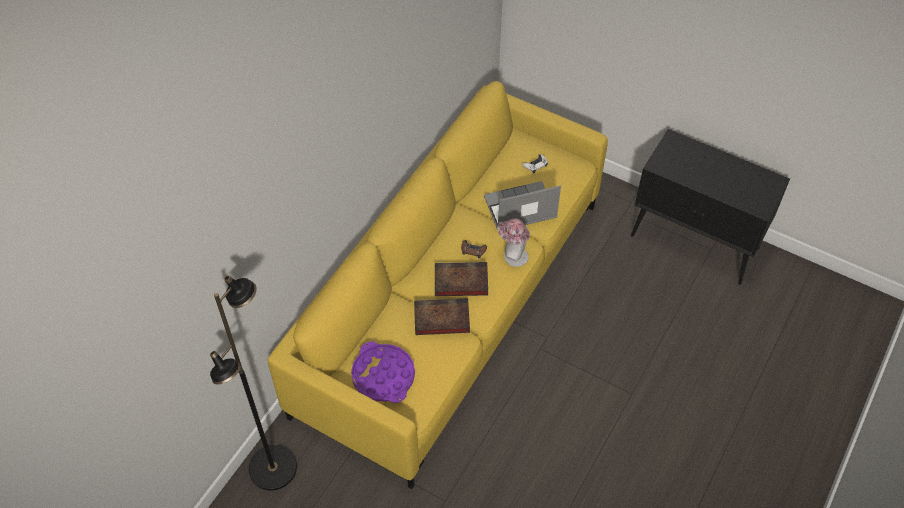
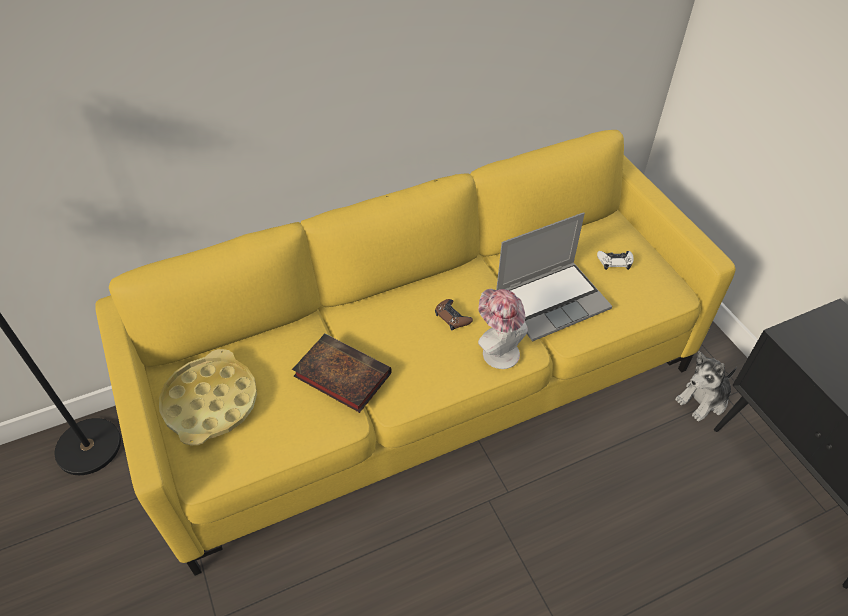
camera: 35 degrees right, 5 degrees down
purple tray [351,342,415,403] -> yellow tray [159,349,257,445]
book [435,262,488,296] -> none
laptop [484,181,561,230] -> laptop turned 135 degrees clockwise [496,212,612,342]
none -> plush toy [675,351,737,421]

